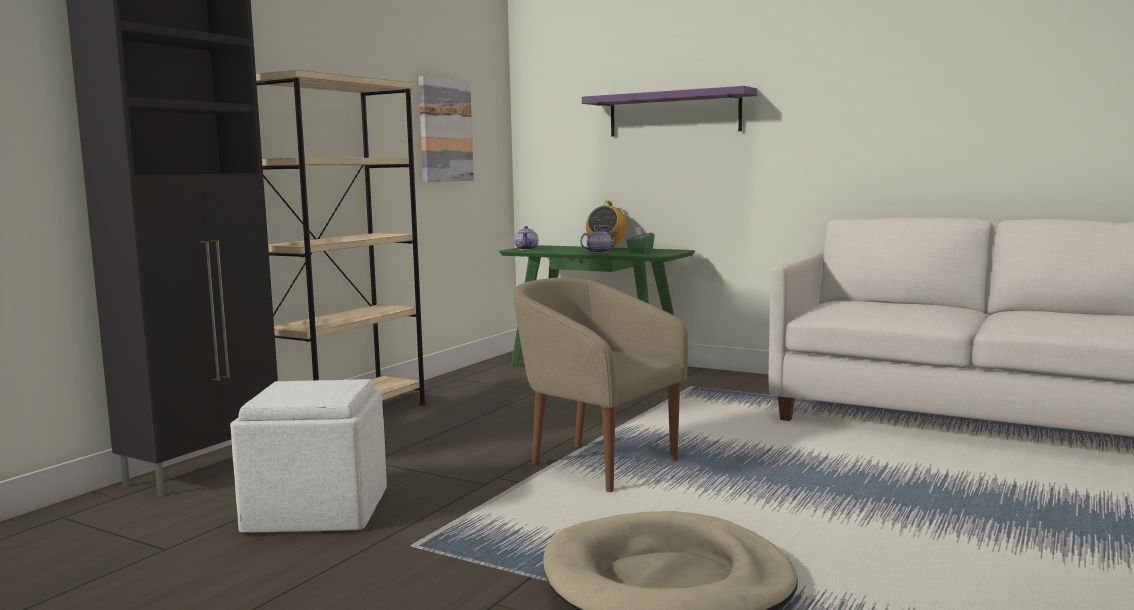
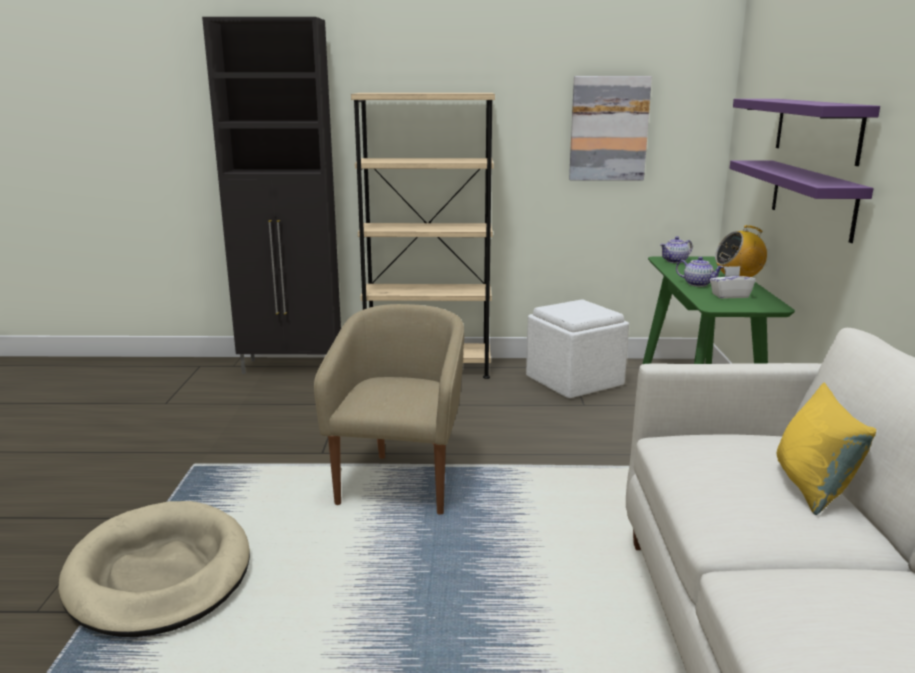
camera: 60 degrees right, 10 degrees up
white ottoman [230,379,387,533] -> white ottoman moved to [526,299,629,398]
green tissue box [626,227,655,253] -> white tissue box [710,266,756,299]
none -> purple shelf [730,160,873,243]
none -> yellow pillow [777,383,876,515]

